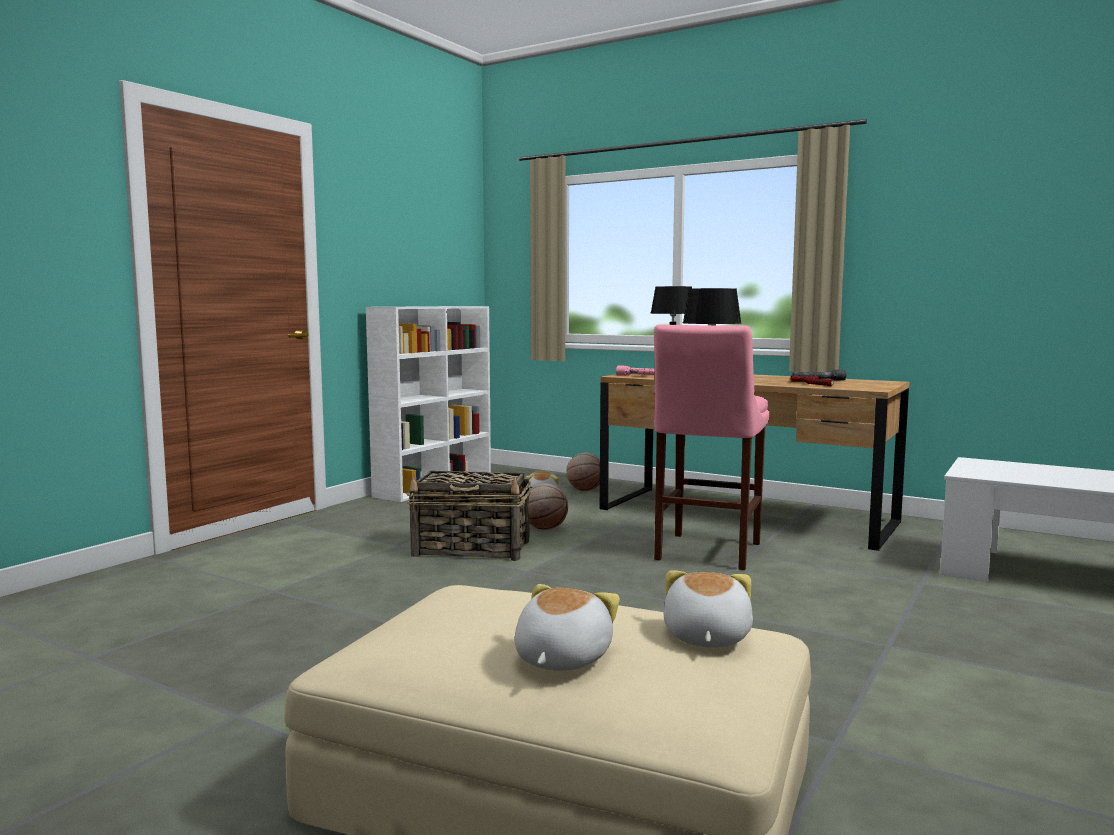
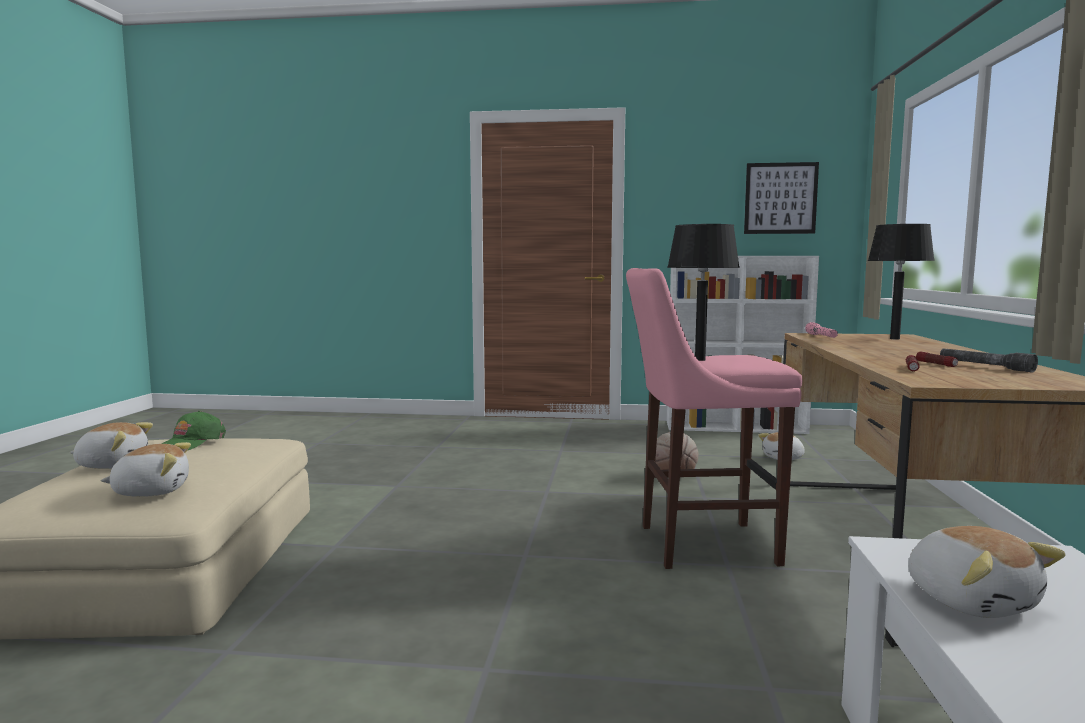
camera: 65 degrees right, 0 degrees up
basket [407,471,531,561] -> none
basketball [566,453,600,491] -> none
none -> green cap [162,411,226,450]
none -> picture [744,162,819,234]
none -> plush toy [908,526,1065,618]

